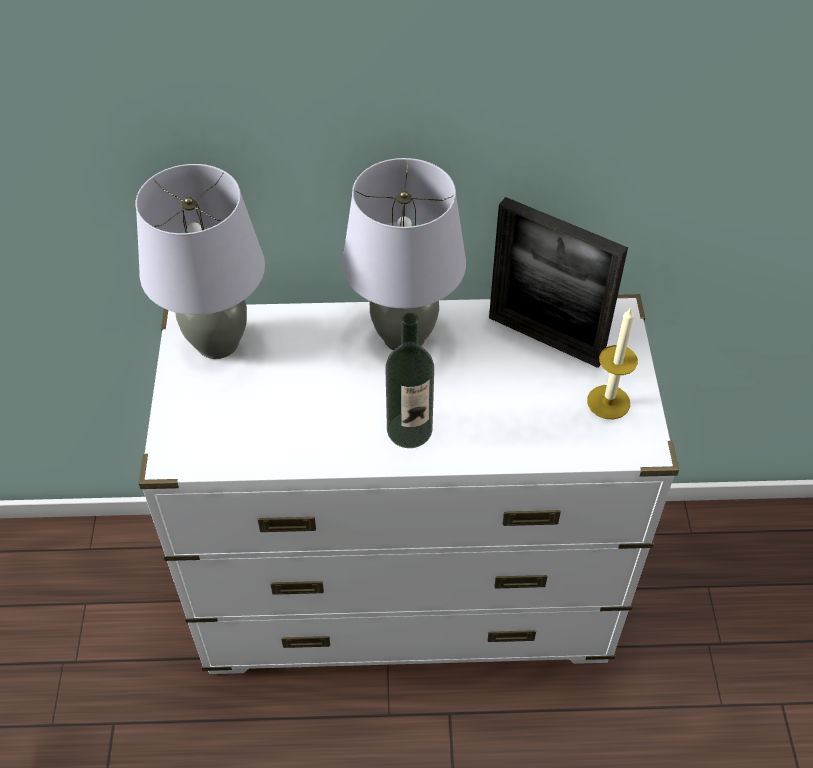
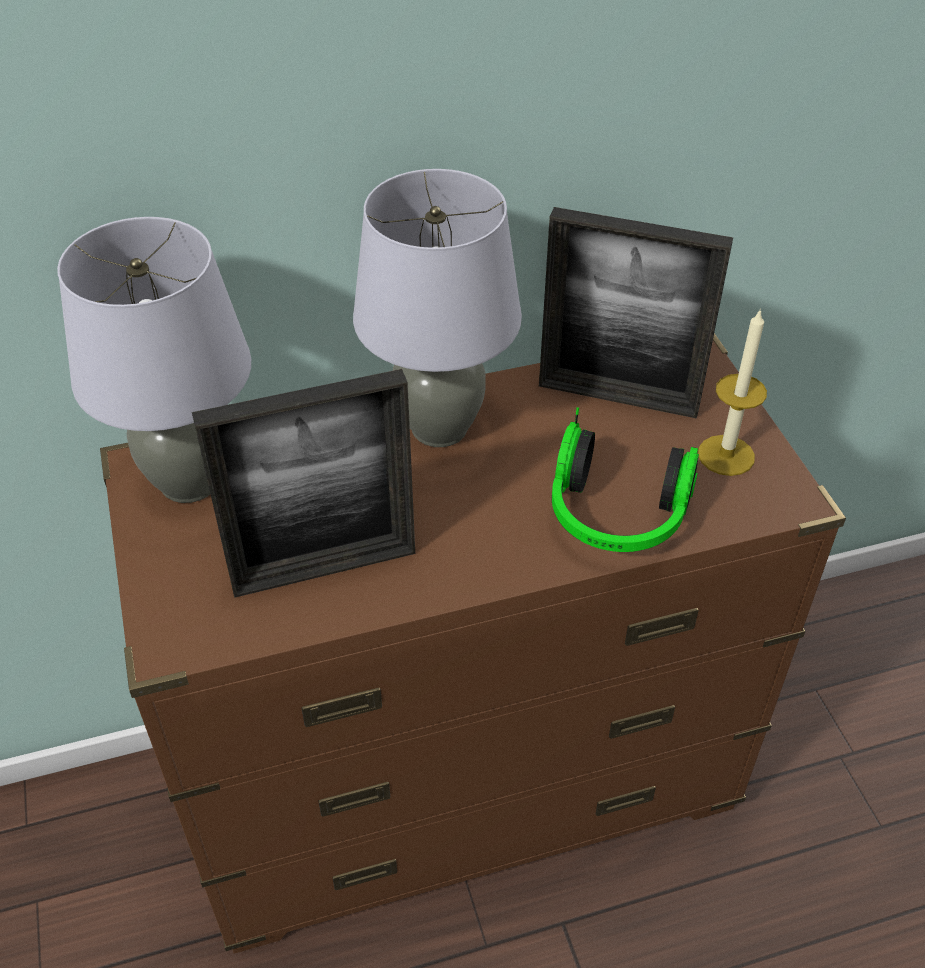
camera: 15 degrees left, 5 degrees down
white dresser [139,294,679,674] -> brown dresser [100,333,846,953]
bottle [385,313,434,448] -> none
none -> picture frame [192,369,415,598]
none -> headphones [552,407,699,552]

